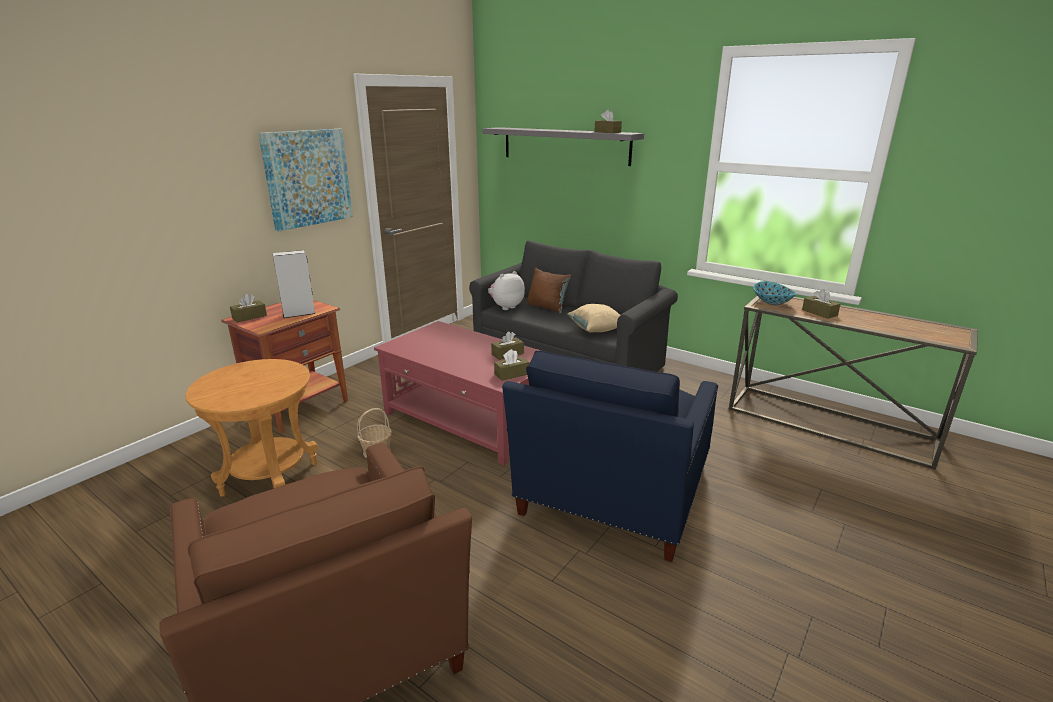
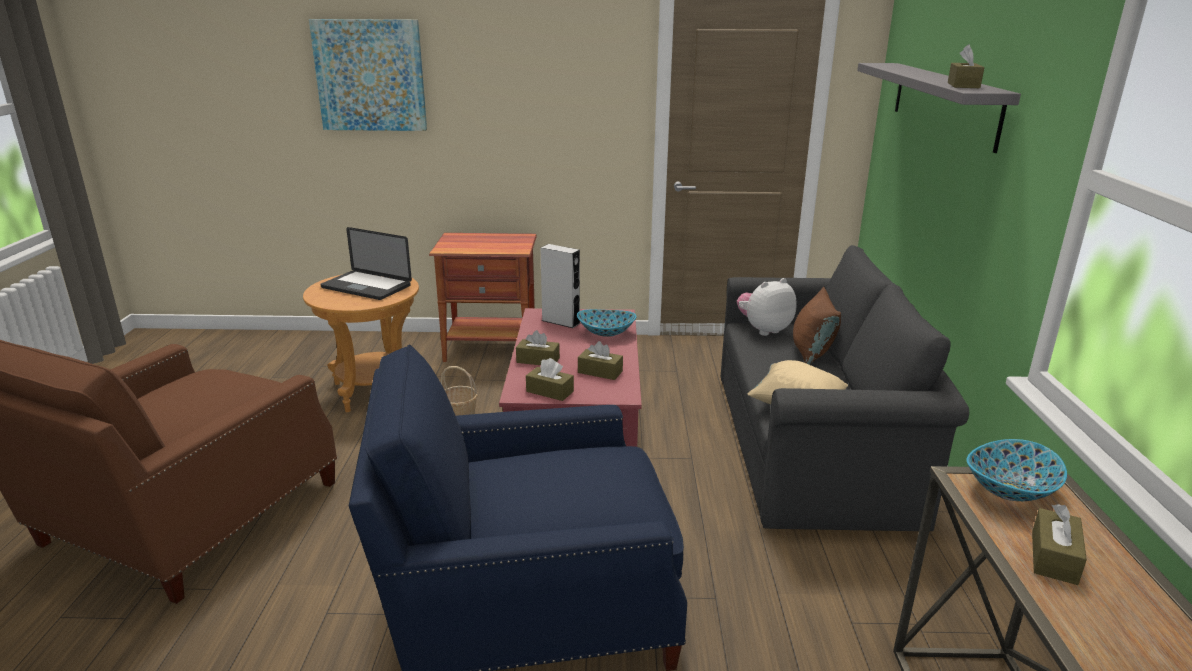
camera: 55 degrees right, 0 degrees up
brown tissue box [230,294,267,323] -> brown tissue box moved to [516,330,560,365]
picture [258,129,353,231] -> picture moved to [309,19,427,131]
grey speaker [272,250,316,318] -> grey speaker moved to [541,244,580,328]
plush toy [488,271,525,310] -> plush toy turned 45 degrees counterclockwise [737,278,797,336]
none -> laptop [320,227,412,300]
none -> bowl [577,309,637,337]

